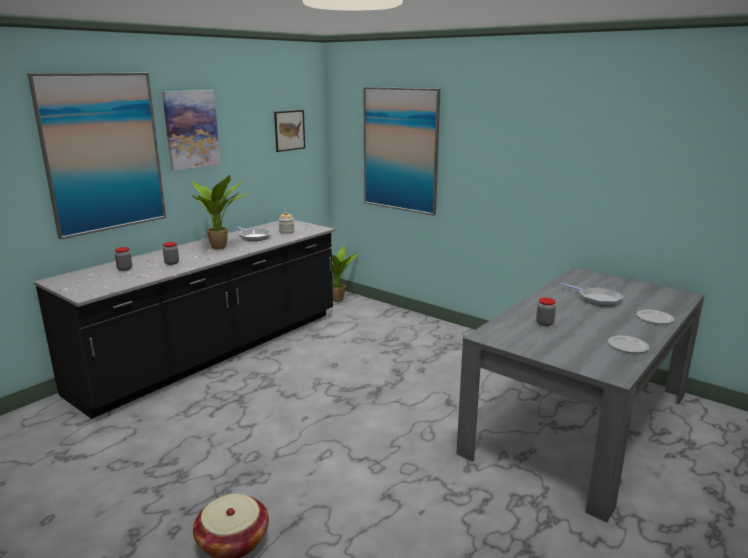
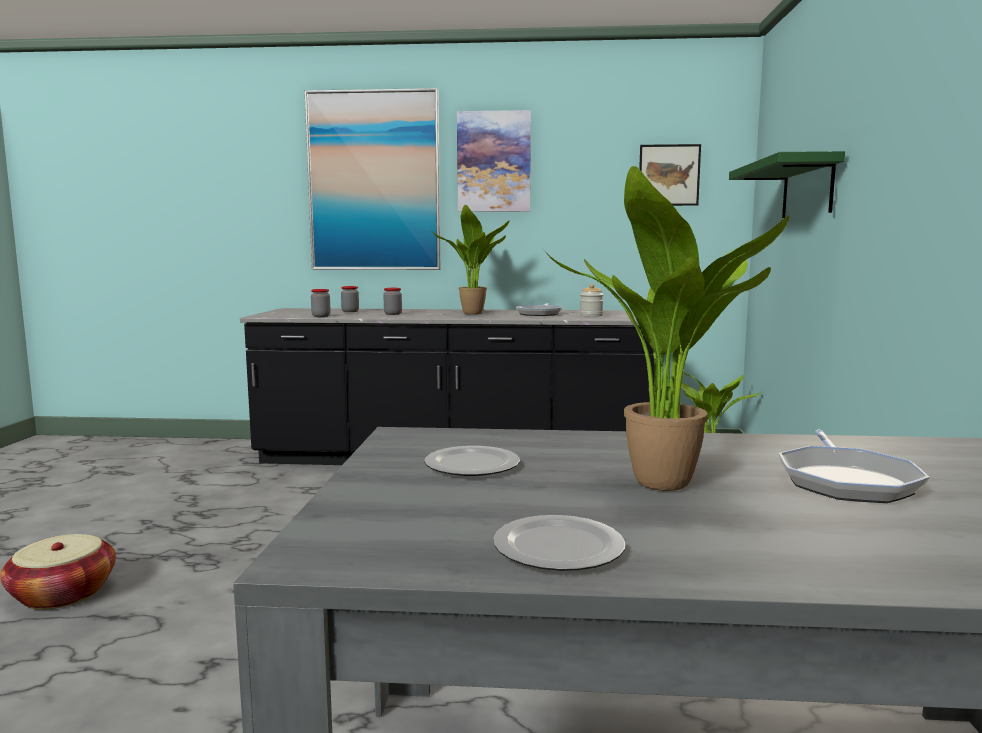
camera: 55 degrees right, 10 degrees down
picture [363,87,440,216] -> green shelf [729,151,845,218]
jar [536,298,556,326] -> jar moved to [311,289,331,317]
plate [636,310,674,324] -> plate moved to [424,446,520,476]
none -> potted plant [544,166,789,491]

